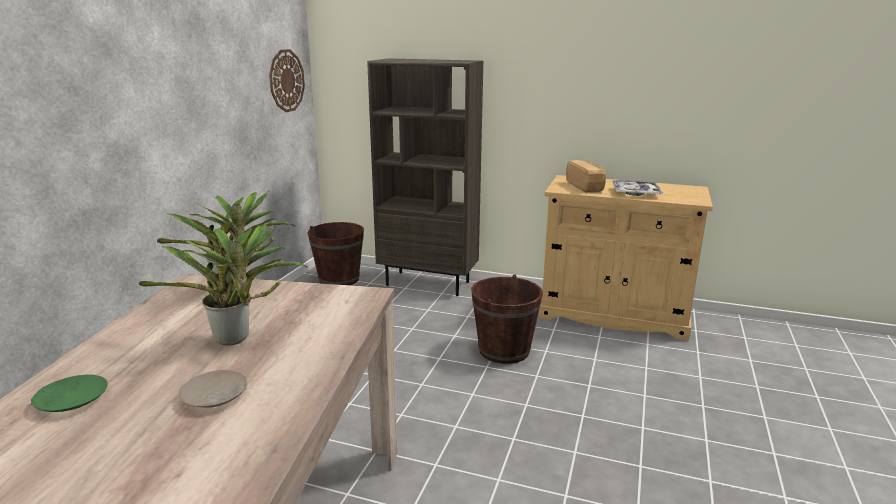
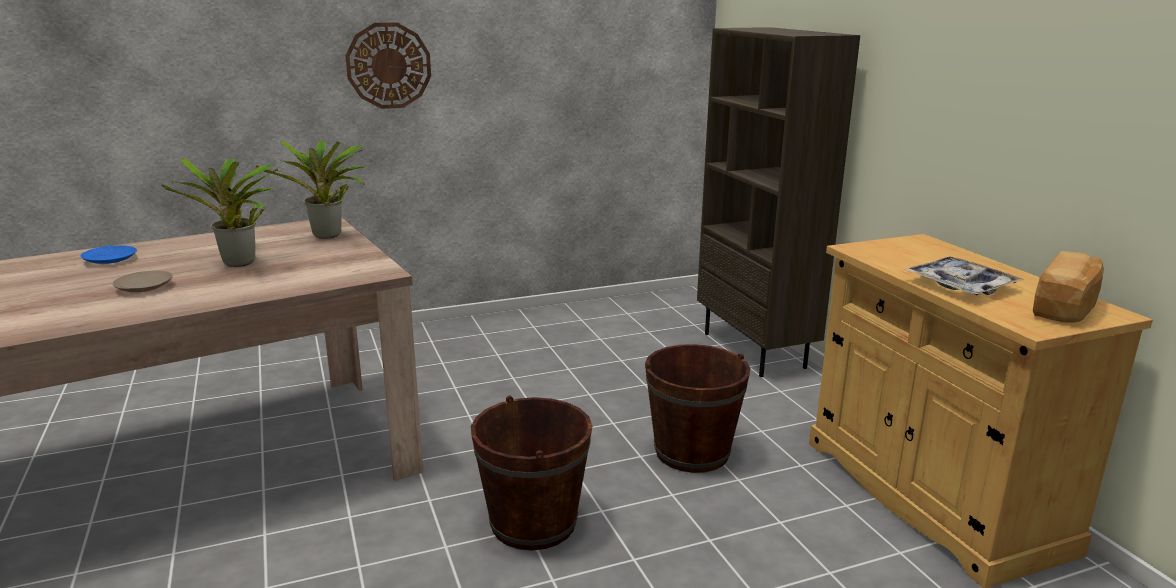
camera: 50 degrees right, 0 degrees up
green plate [31,374,108,412] -> blue plate [81,245,137,264]
wall clock [269,49,305,112] -> wall clock moved to [345,23,431,109]
brown bucket [308,222,364,285] -> brown bucket moved to [471,396,592,550]
bread [566,160,606,193] -> bread moved to [1033,251,1104,323]

